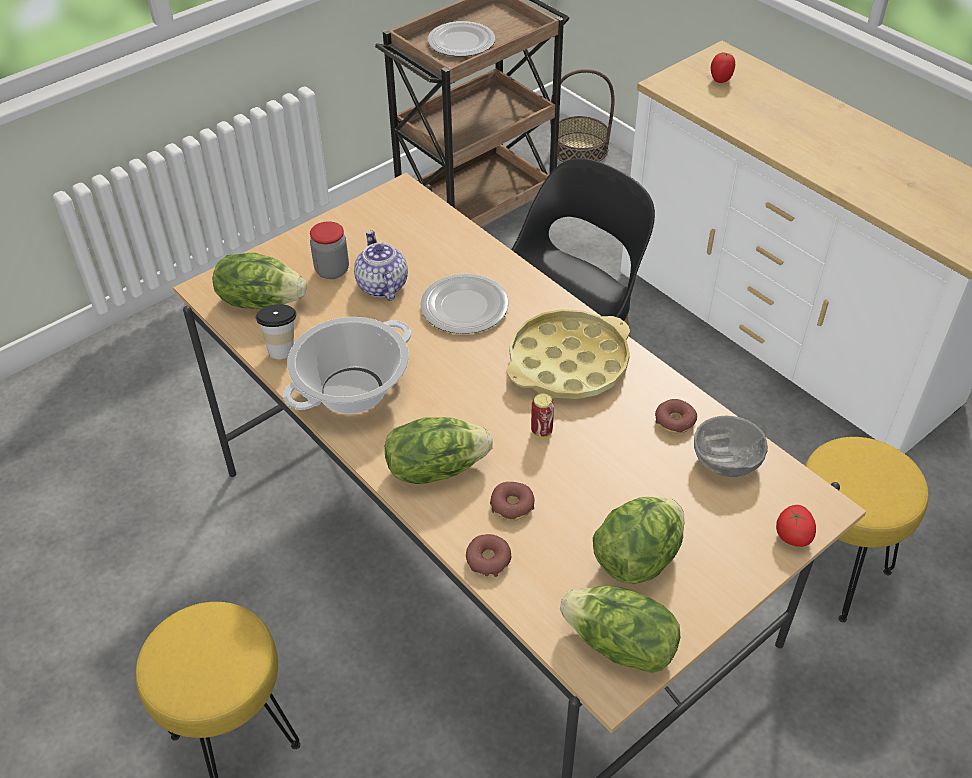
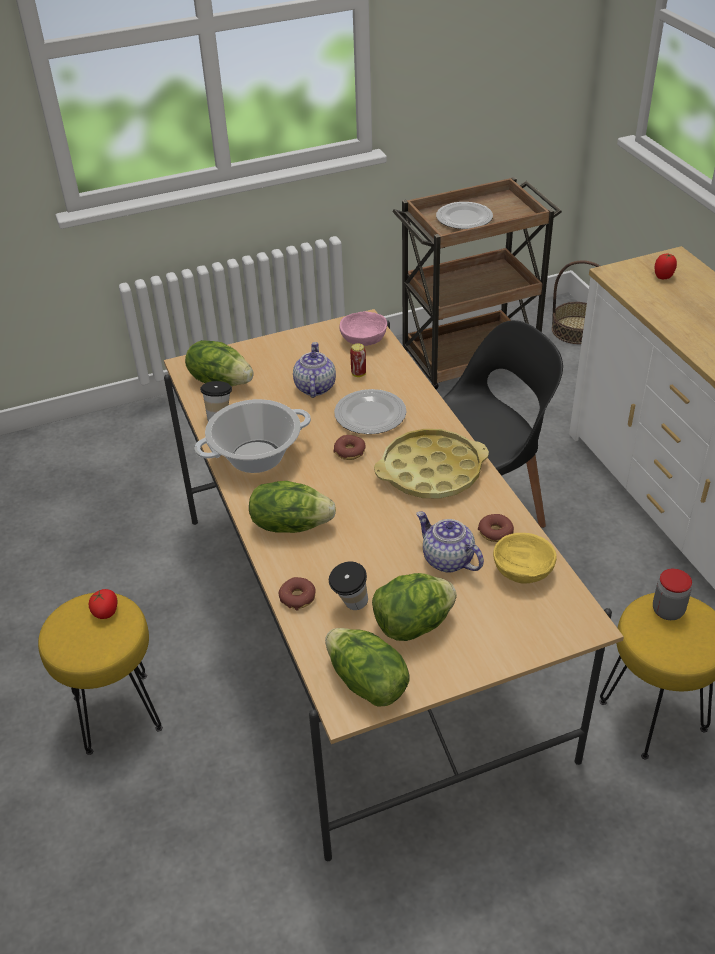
camera: 20 degrees right, 5 degrees down
jar [310,221,349,279] -> jar moved to [653,569,692,620]
donut [490,482,534,520] -> donut moved to [333,435,366,460]
can [531,393,554,438] -> can moved to [350,343,366,377]
grey bowl [694,416,768,477] -> yellow bowl [493,533,557,583]
tomato [776,505,816,547] -> tomato moved to [89,589,117,619]
none -> cup [329,562,368,610]
none -> pink bowl [339,311,387,346]
none -> teapot [417,512,484,572]

